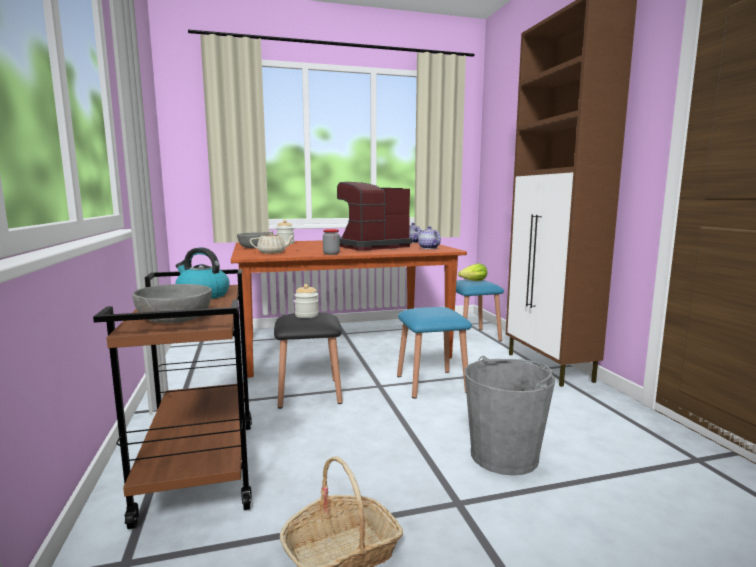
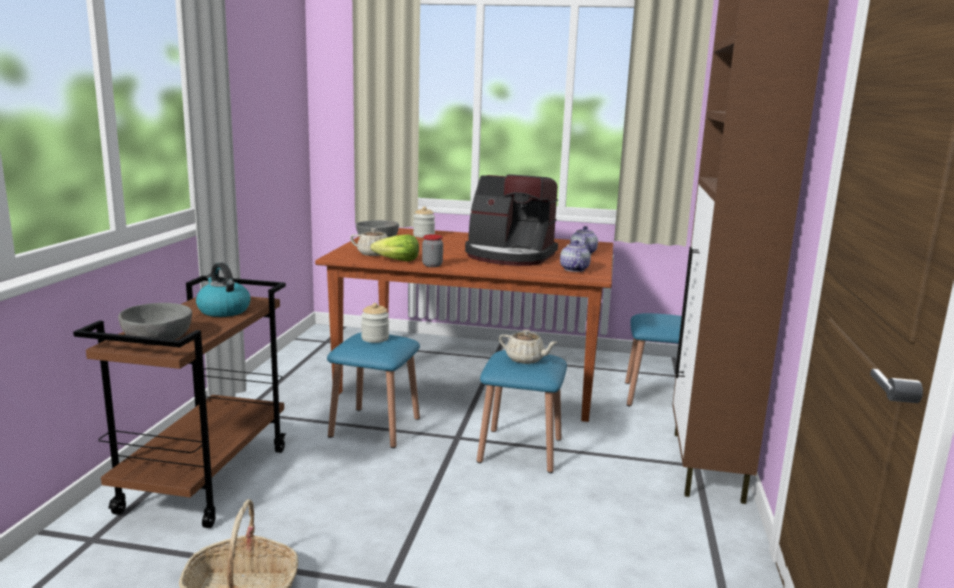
camera: 25 degrees right, 5 degrees up
black stool [274,312,343,409] -> blue stool [327,332,420,448]
coffee machine [337,182,412,251] -> coffee machine turned 150 degrees counterclockwise [465,174,558,266]
lettuce [458,263,487,281] -> lettuce moved to [370,234,419,261]
grey bucket [464,356,556,476] -> none
none -> beige teapot [499,329,558,364]

